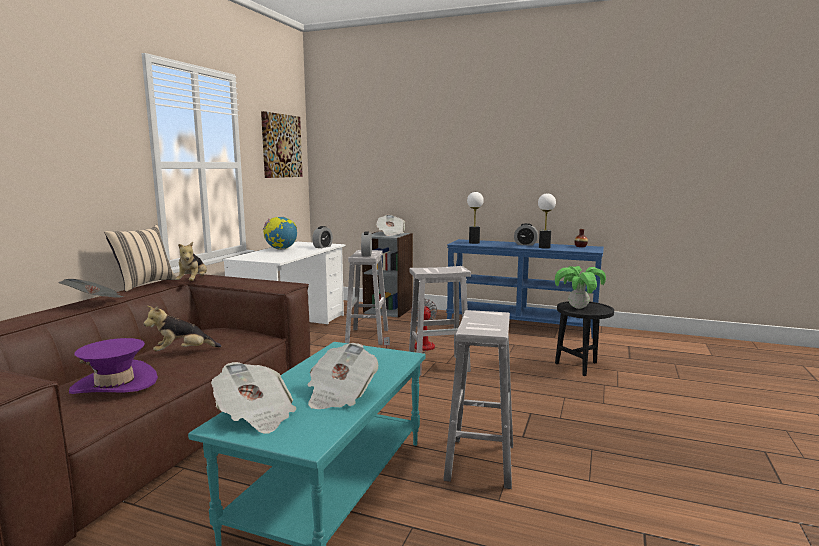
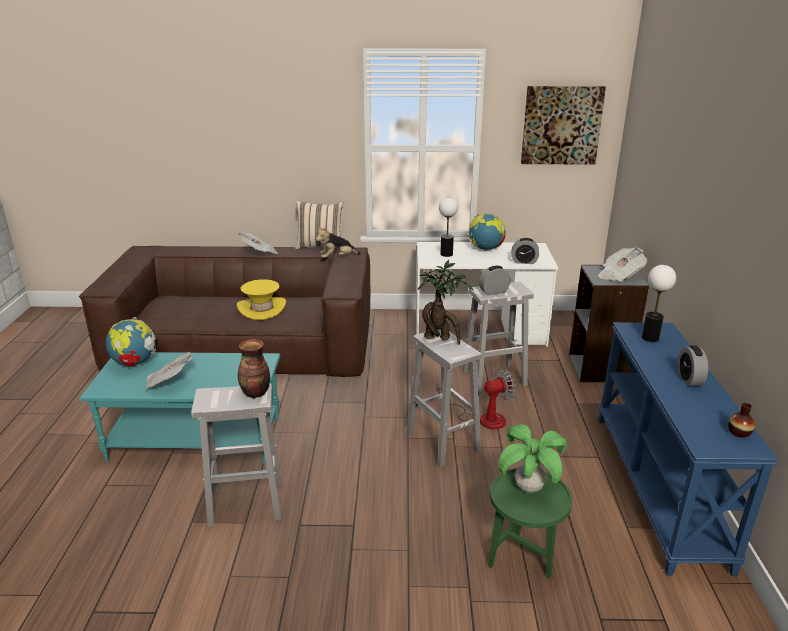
camera: 70 degrees right, 15 degrees up
purple hat [69,338,158,394] -> none
plush toy [143,306,222,351] -> yellow hat [237,279,286,320]
newspaper [211,362,297,434] -> globe [106,317,158,367]
table lamp [538,193,556,249] -> table lamp moved to [439,197,458,257]
black side table [555,301,614,376] -> green side table [488,468,572,578]
none -> vase [238,339,270,398]
none -> potted plant [418,260,474,345]

